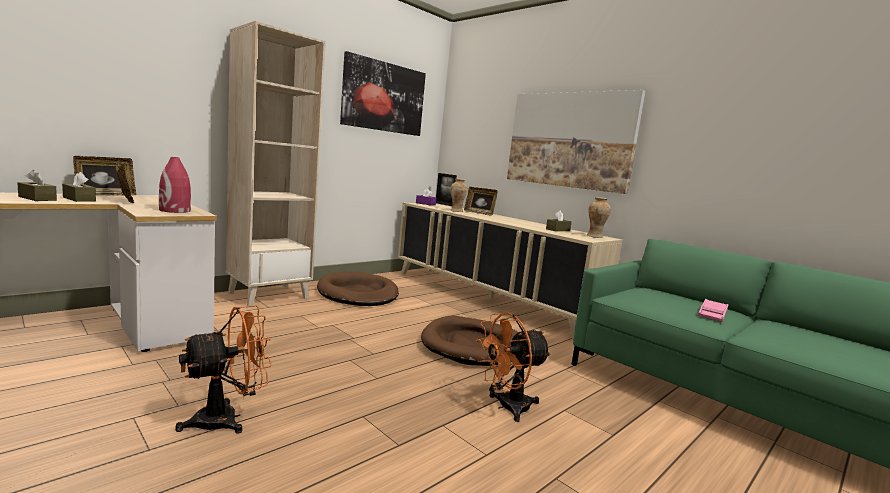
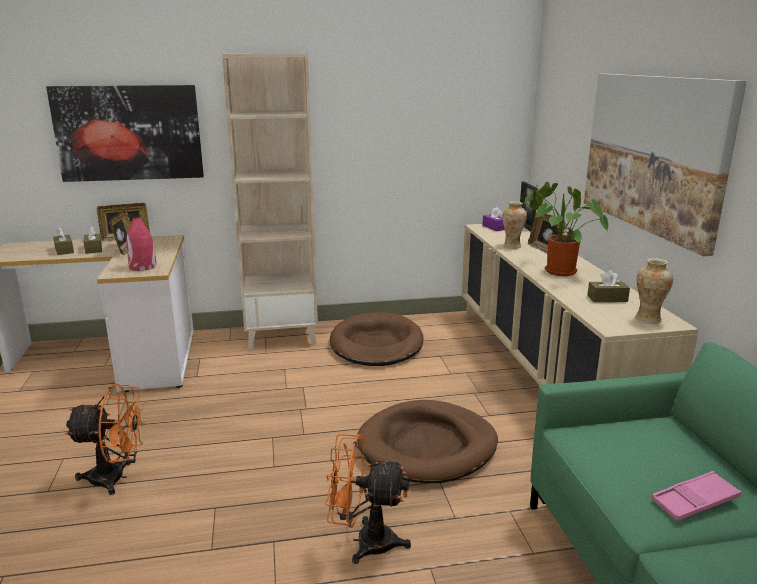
camera: 35 degrees right, 10 degrees up
picture [340,51,426,136] -> picture moved to [46,85,204,182]
none -> potted plant [523,182,609,276]

